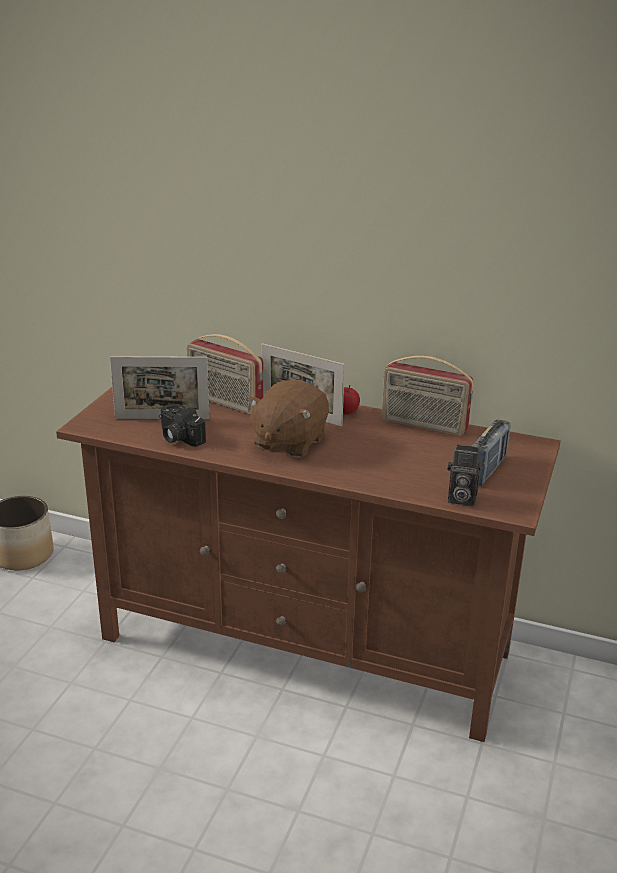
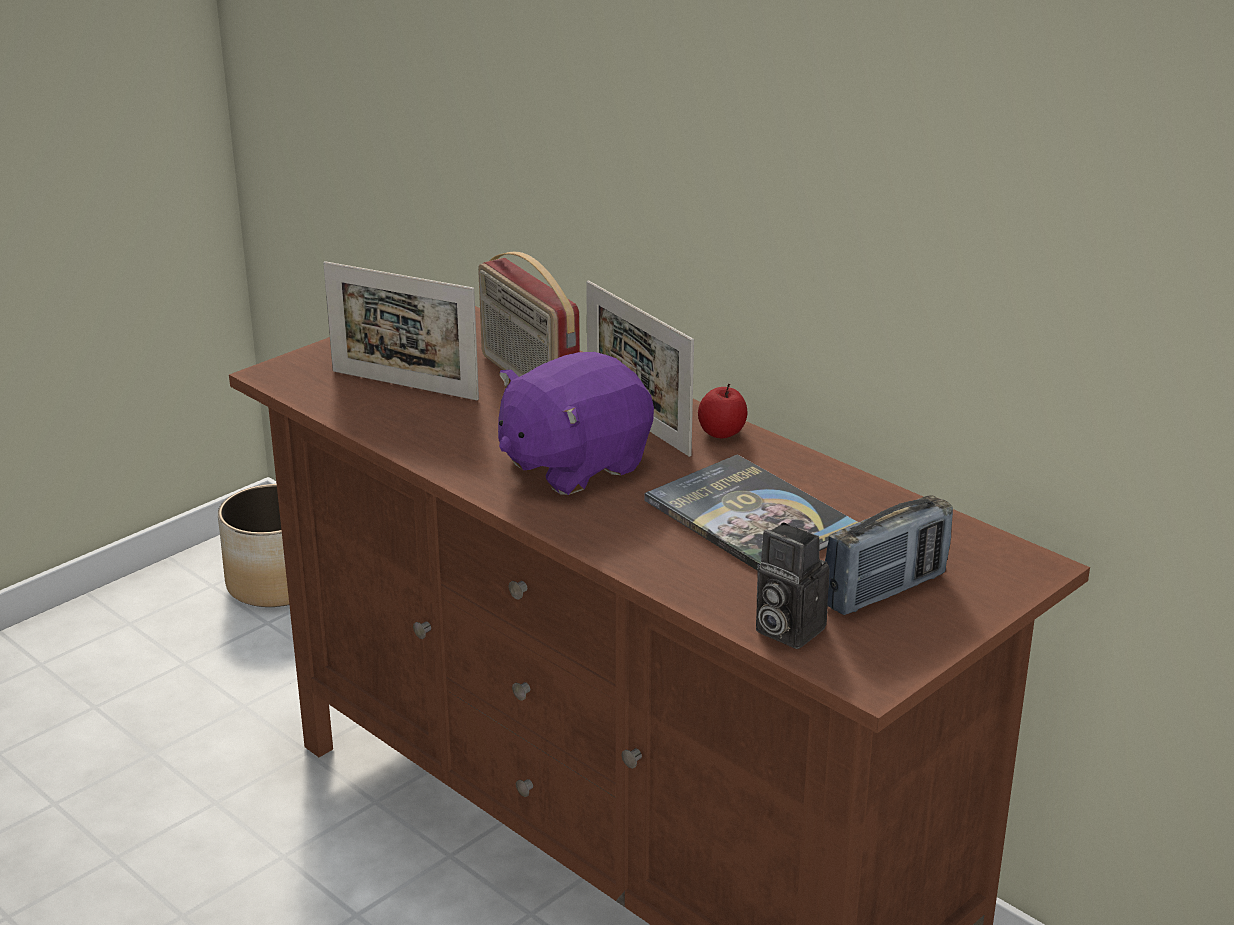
camera: 25 degrees right, 0 degrees up
camera [159,404,206,447] -> none
brown plush toy [248,380,329,458] -> purple plush toy [498,352,654,495]
radio [382,356,473,436] -> none
none -> book [644,454,858,571]

